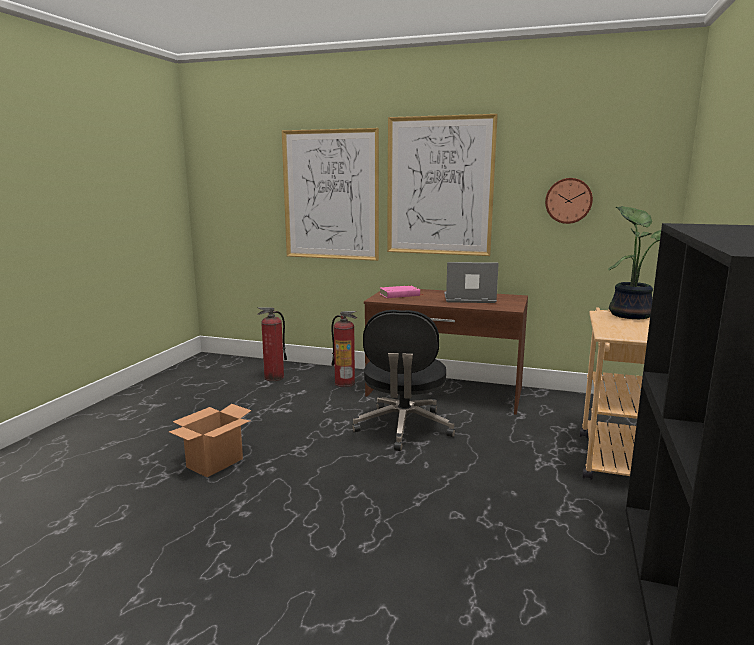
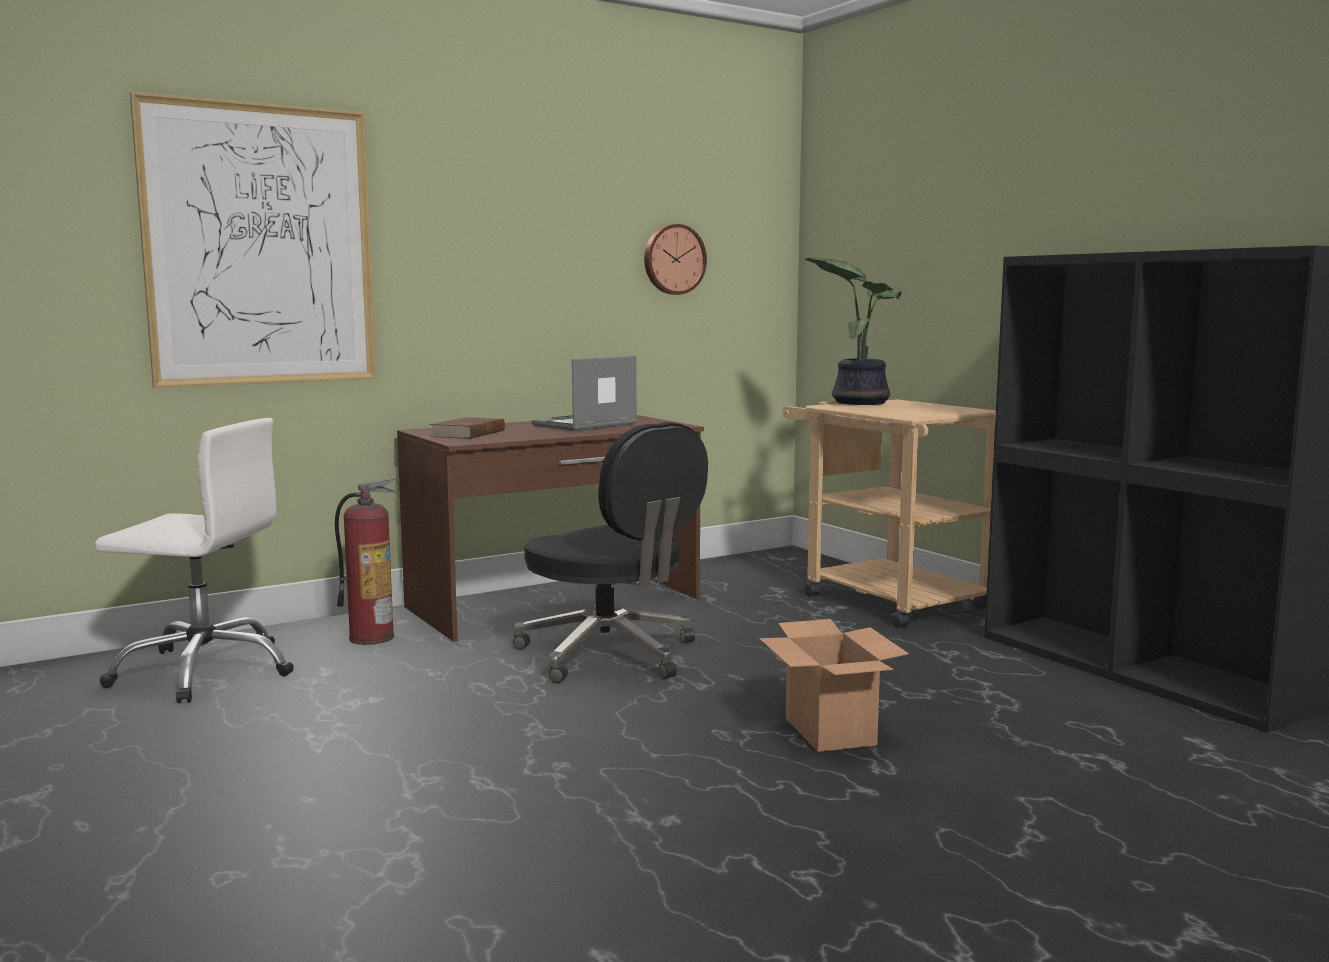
camera: 50 degrees left, 5 degrees down
cardboard box [169,404,251,477] -> cardboard box moved to [759,619,909,752]
fire extinguisher [257,307,287,381] -> white office chair [95,418,294,703]
pink book [380,285,423,298] -> brown book [430,417,505,439]
picture [387,114,498,256] -> none

